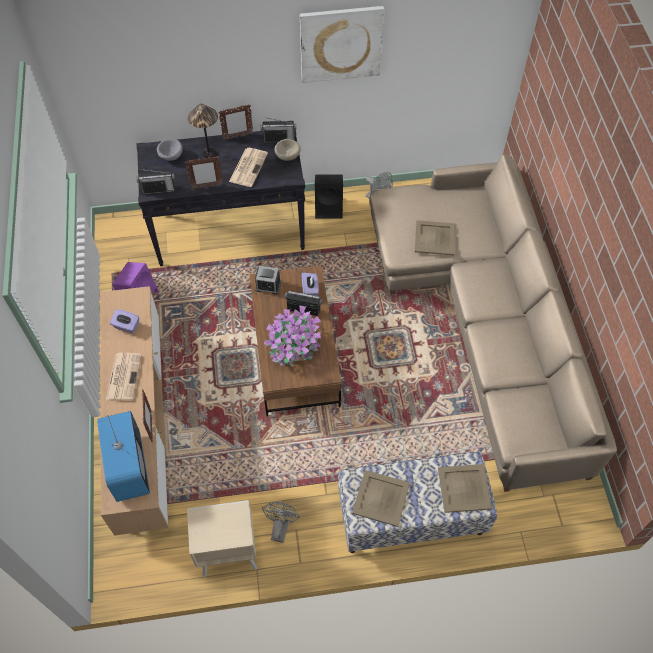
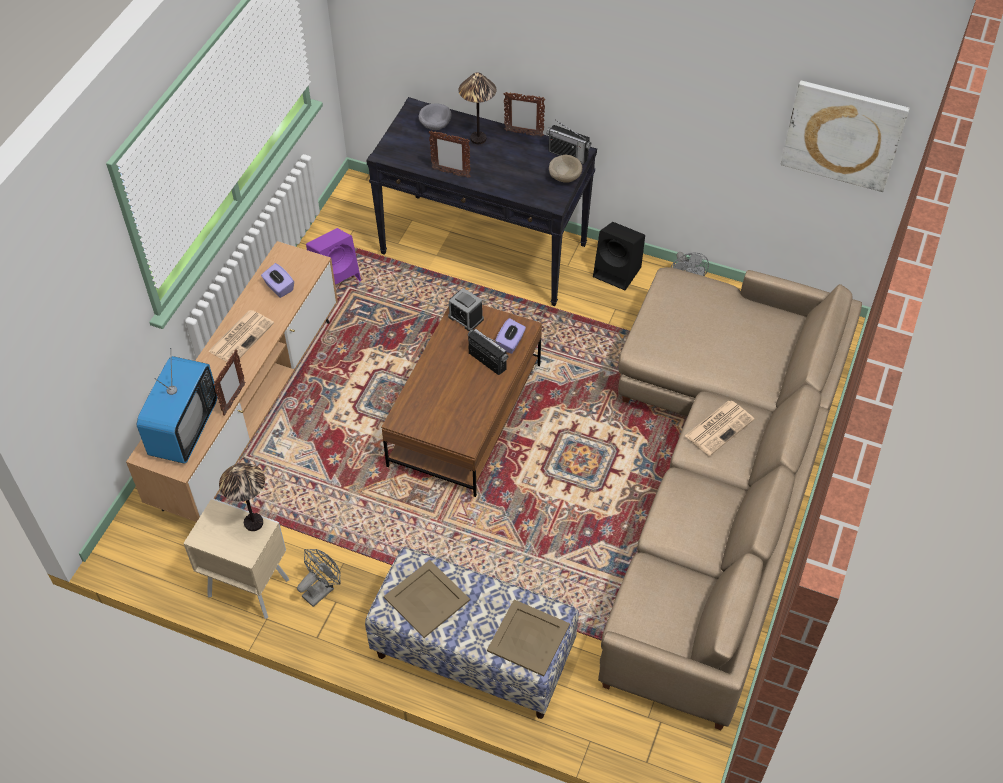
camera: 30 degrees right, 5 degrees down
radio [136,169,175,194] -> none
newspaper [229,148,268,187] -> newspaper moved to [685,401,754,456]
potted plant [264,306,321,366] -> none
picture [300,6,385,83] -> picture moved to [781,80,910,192]
beige tray [415,220,455,255] -> none
none -> table lamp [219,463,265,531]

